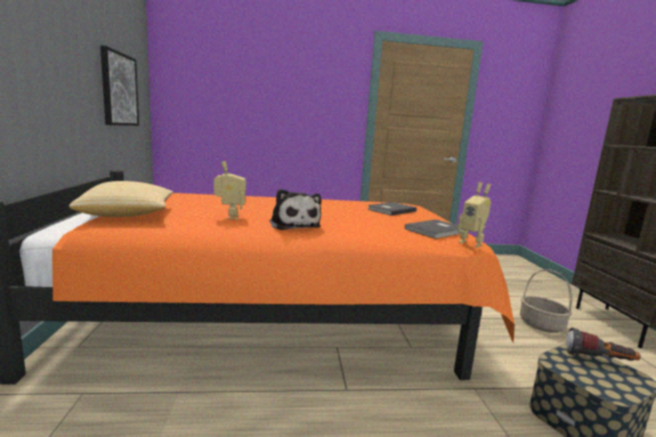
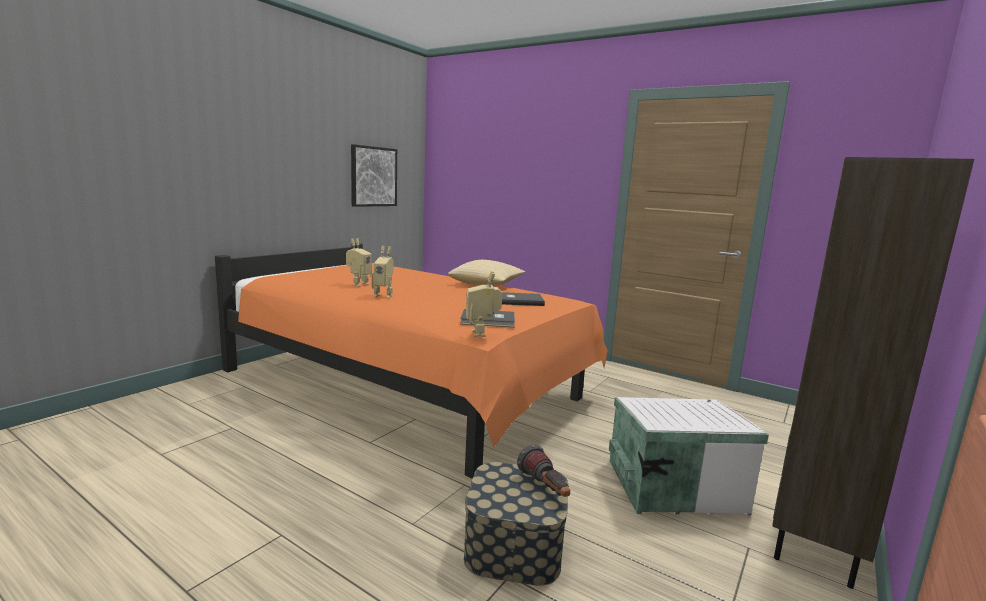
camera: 40 degrees right, 0 degrees up
pillow [69,181,174,217] -> pillow moved to [448,260,525,286]
plush toy [270,189,321,230] -> toy robot [371,245,393,299]
basket [520,269,572,333] -> white storage box [609,397,769,515]

